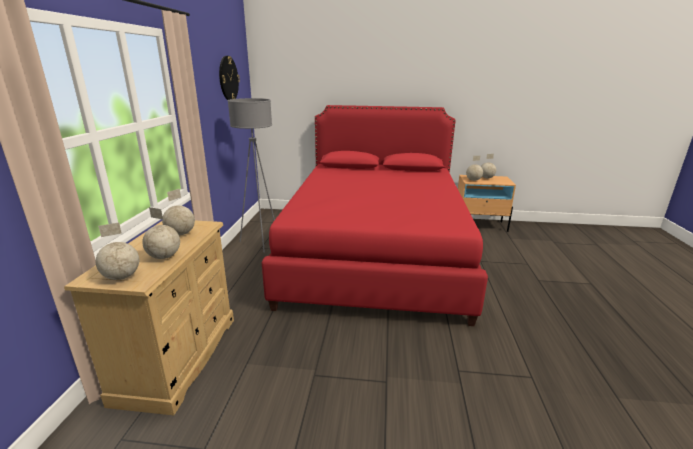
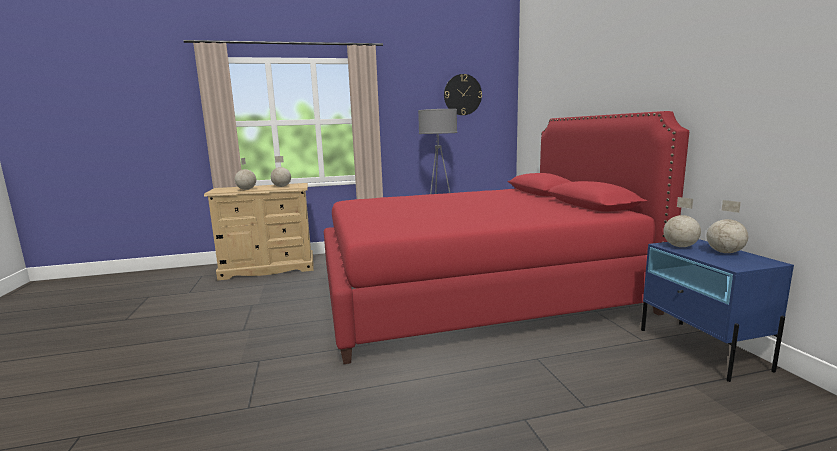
camera: 70 degrees right, 10 degrees down
globe [96,222,139,280] -> none
beige nightstand [458,175,516,232] -> blue nightstand [641,239,794,382]

